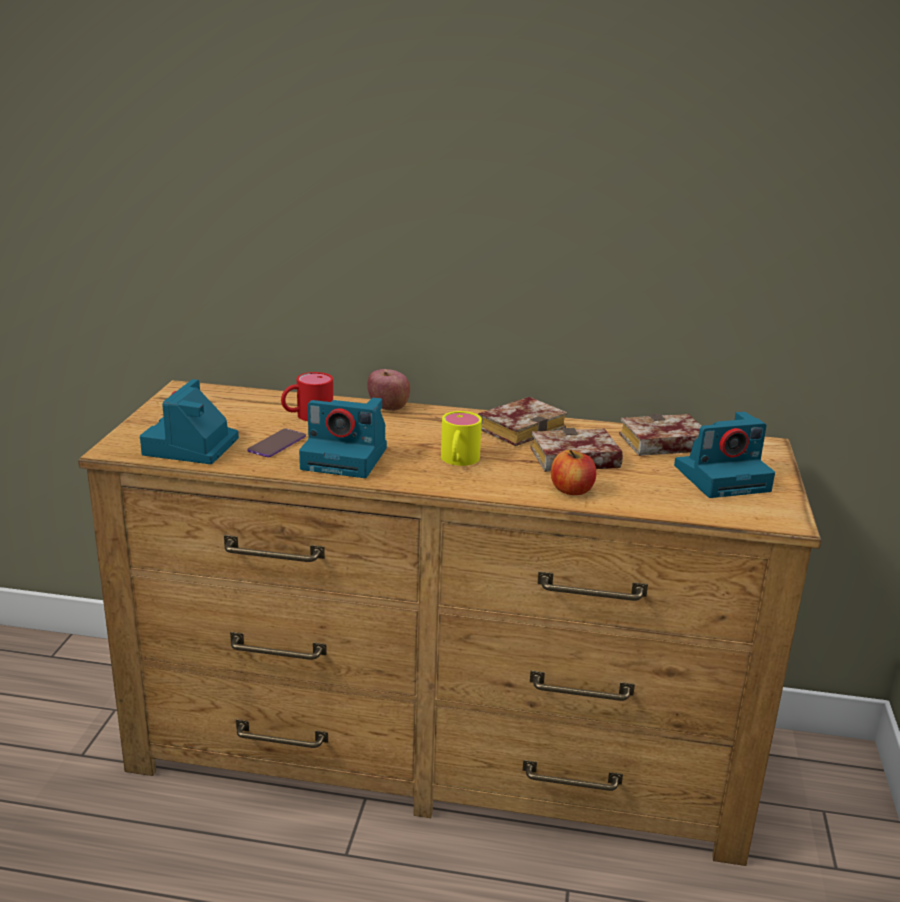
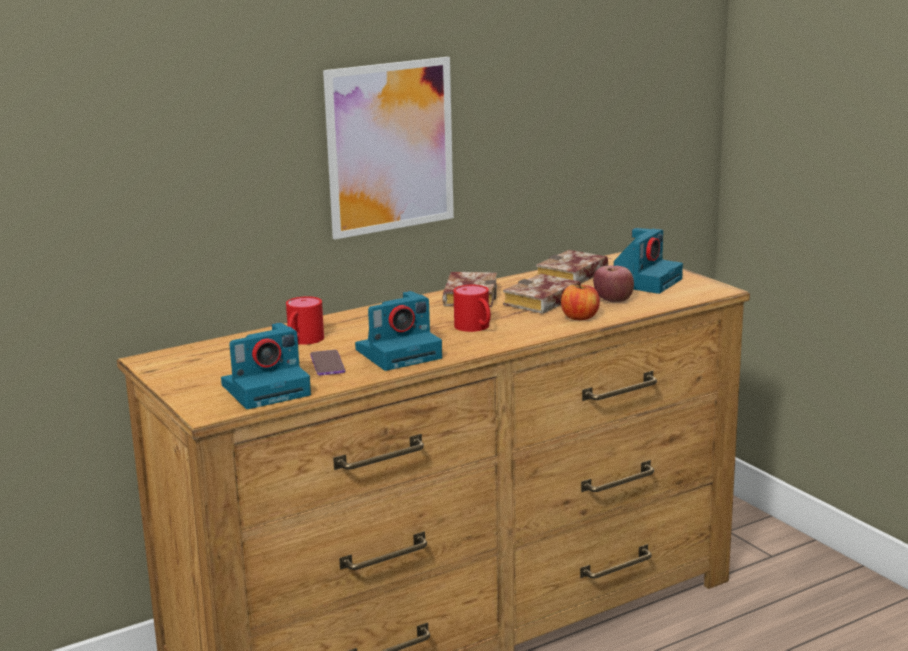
camera: 40 degrees left, 5 degrees down
camera [140,379,239,464] -> camera turned 90 degrees counterclockwise [221,322,311,409]
apple [367,369,410,411] -> apple moved to [593,265,634,303]
yellow mug [441,411,482,466] -> red mug [453,285,491,332]
none -> picture [323,57,454,239]

